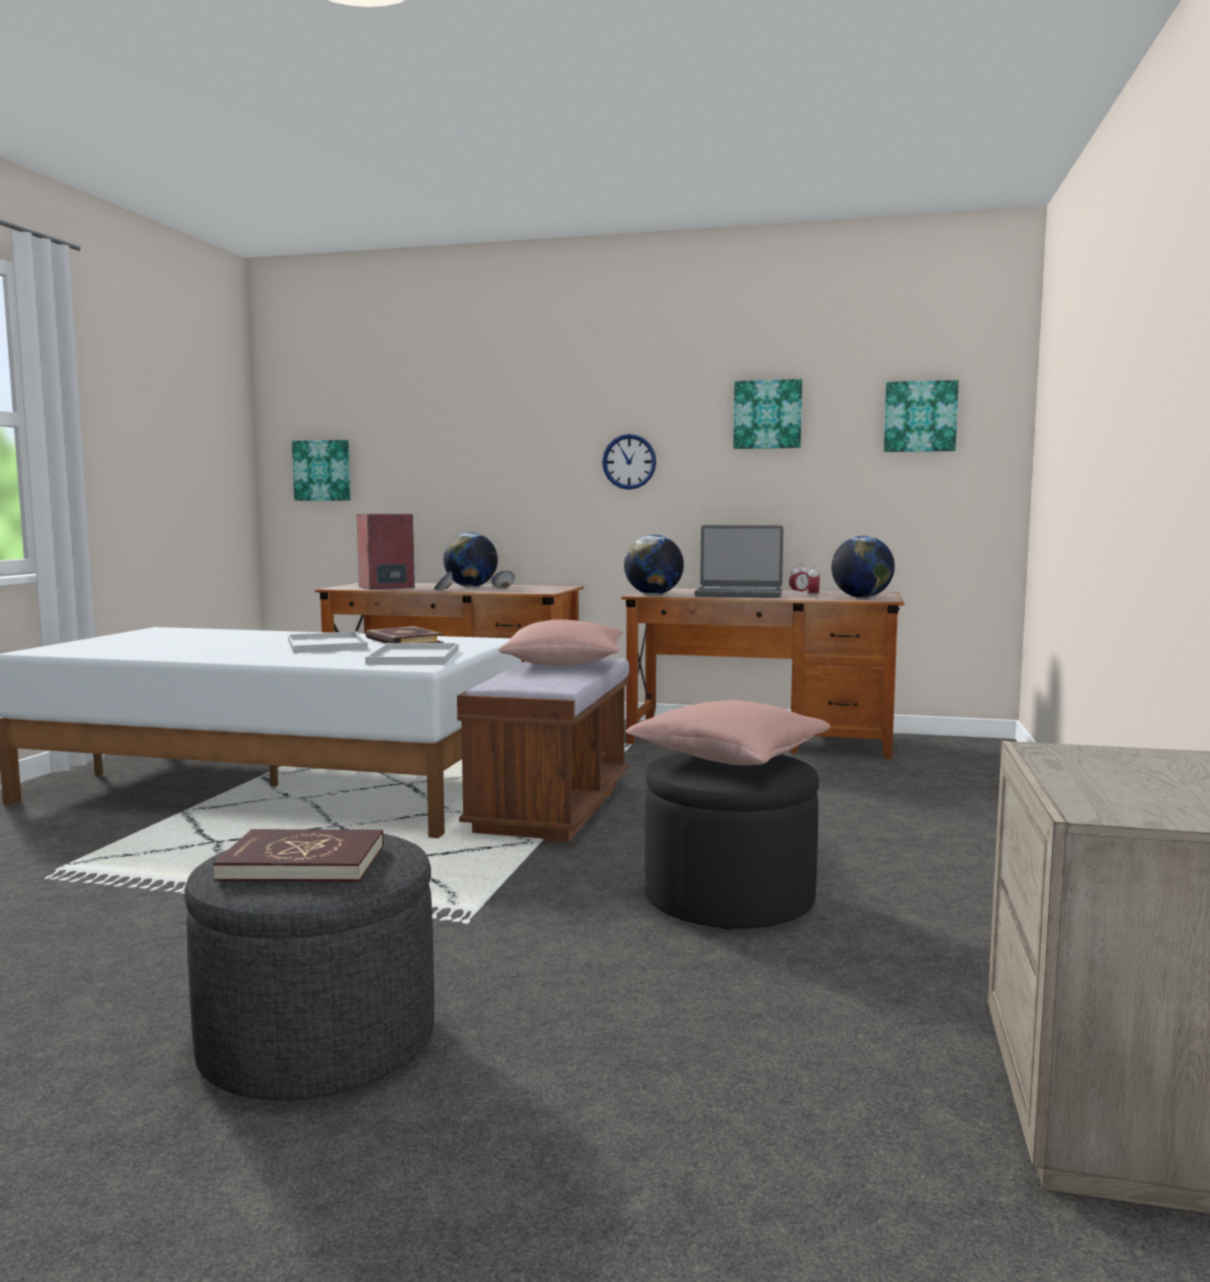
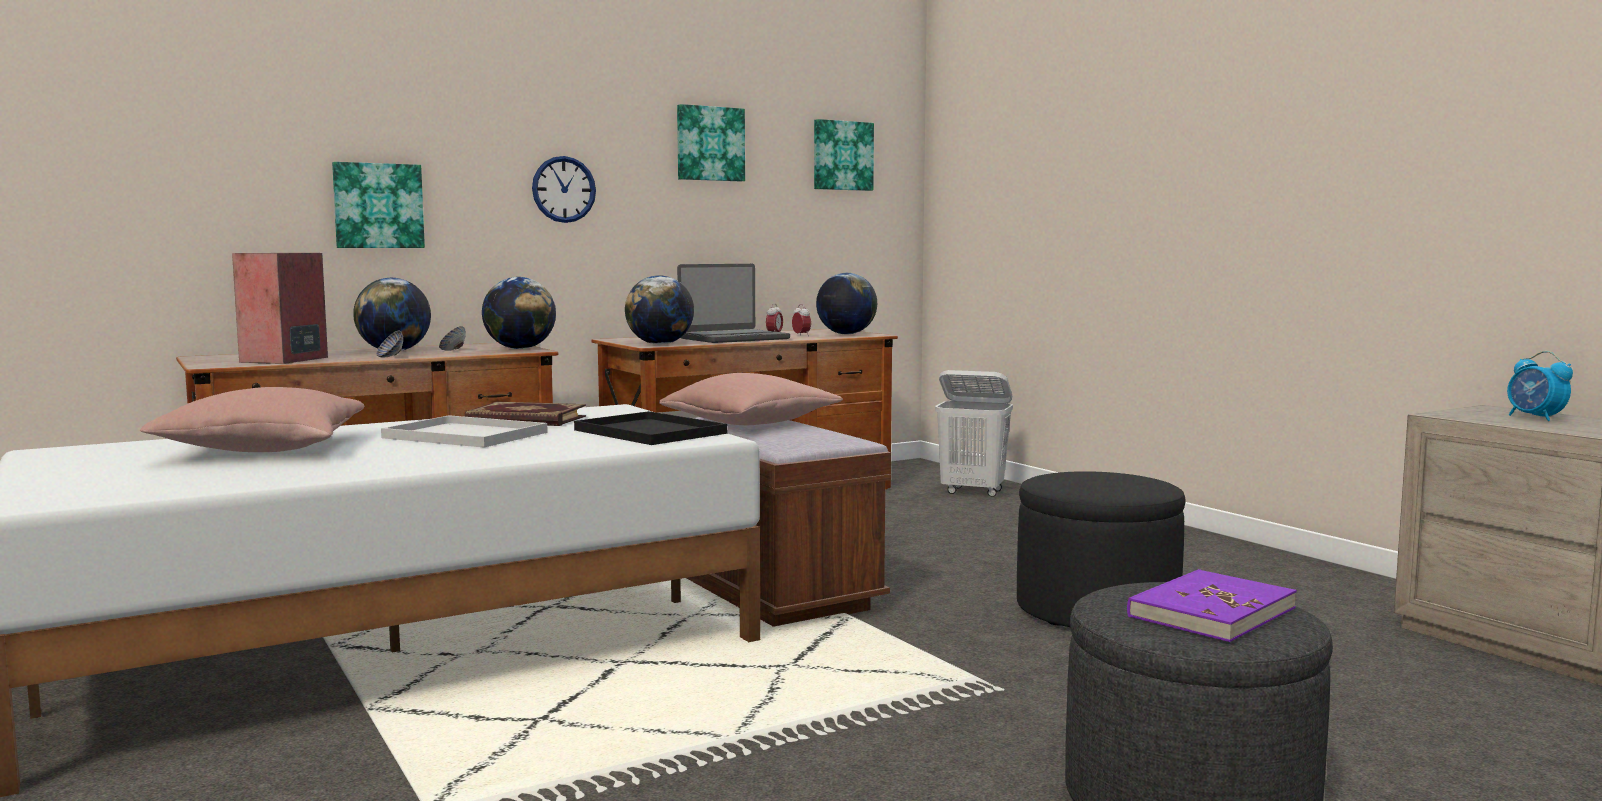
camera: 45 degrees left, 0 degrees up
red book [213,829,384,882] -> purple book [1127,569,1297,642]
picture [292,440,350,501] -> picture moved to [332,162,425,248]
white tray [365,643,459,665] -> black tray [574,411,727,445]
pink pillow [625,700,830,766] -> pink pillow moved to [140,387,364,452]
none -> globe [482,277,556,349]
none -> white laundry basket [935,370,1013,497]
none -> alarm clock [1507,351,1573,421]

